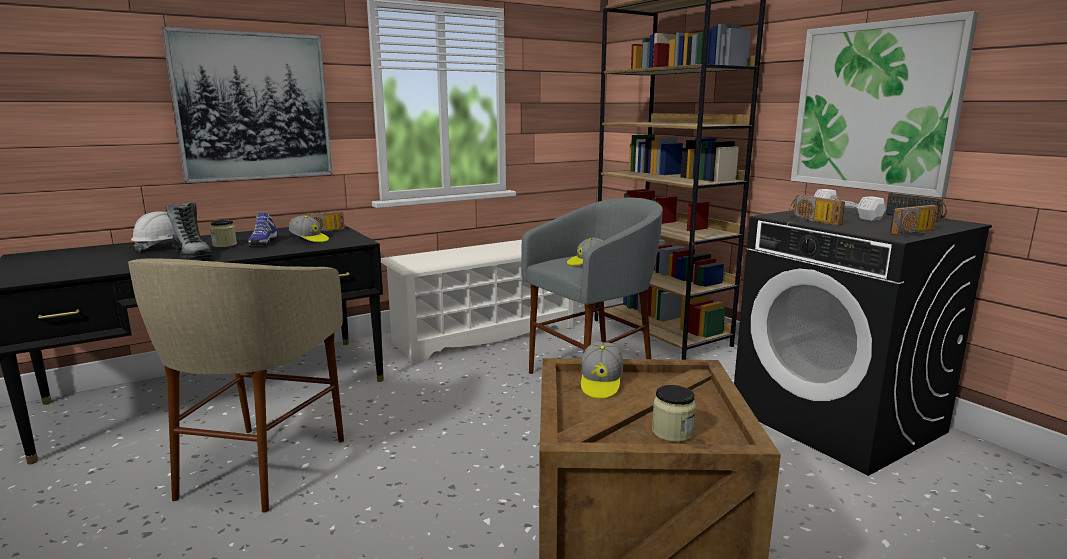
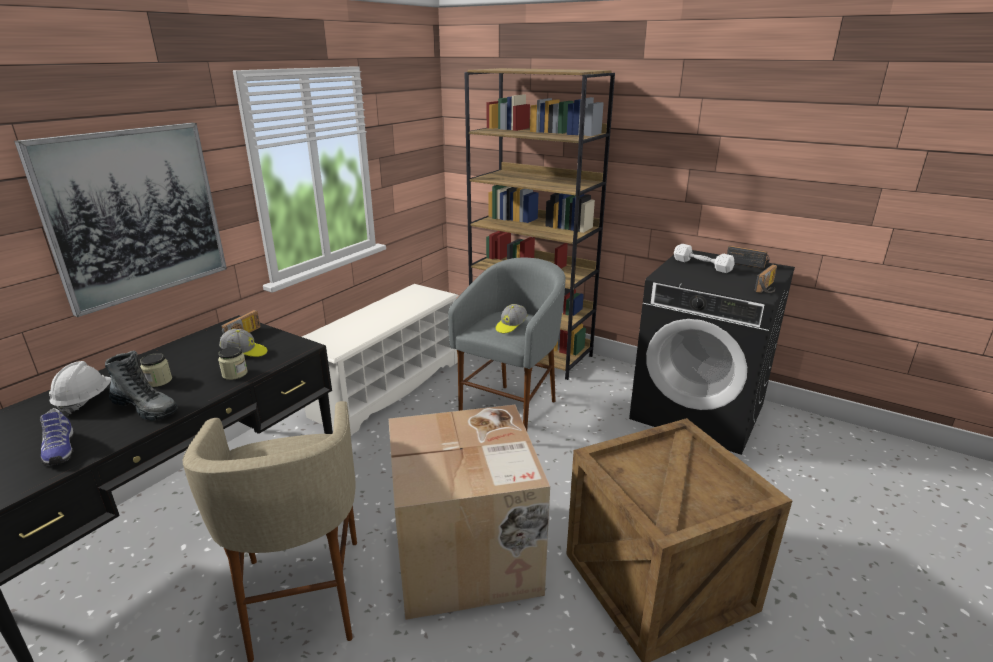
camera: 25 degrees left, 10 degrees up
shoe [248,213,277,246] -> shoe moved to [40,408,74,466]
cap [581,342,623,399] -> none
jar [652,385,696,442] -> jar moved to [218,347,248,380]
radio [789,195,845,226] -> none
picture [791,11,979,198] -> none
none -> cardboard box [389,405,550,620]

